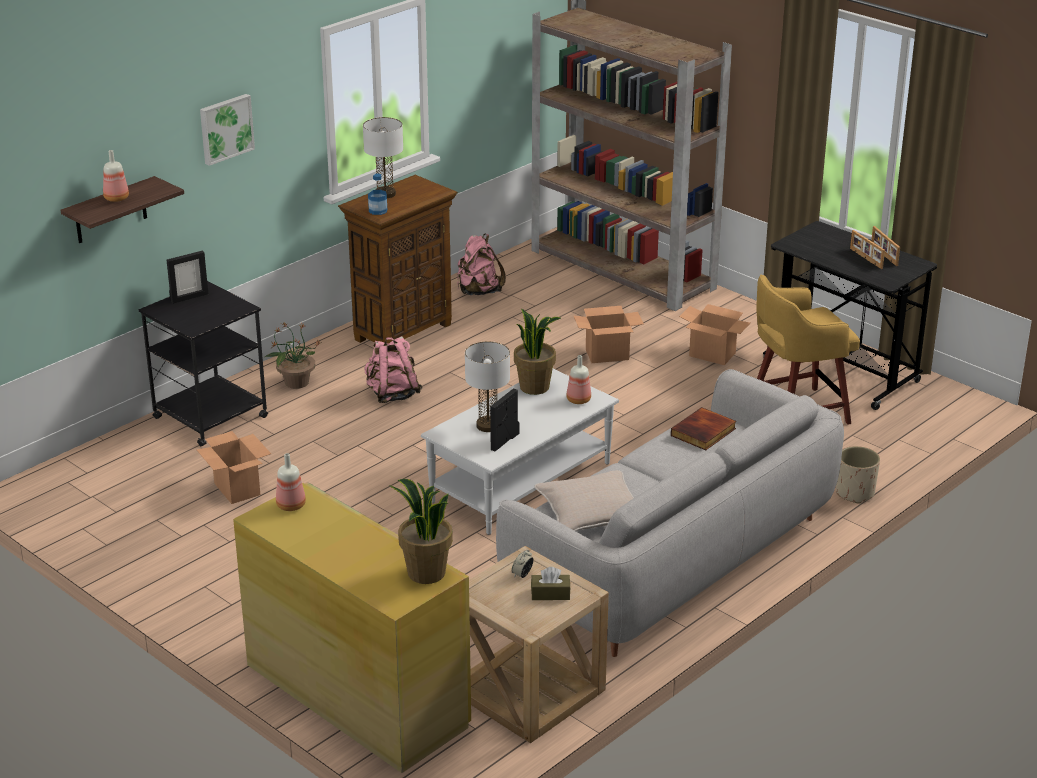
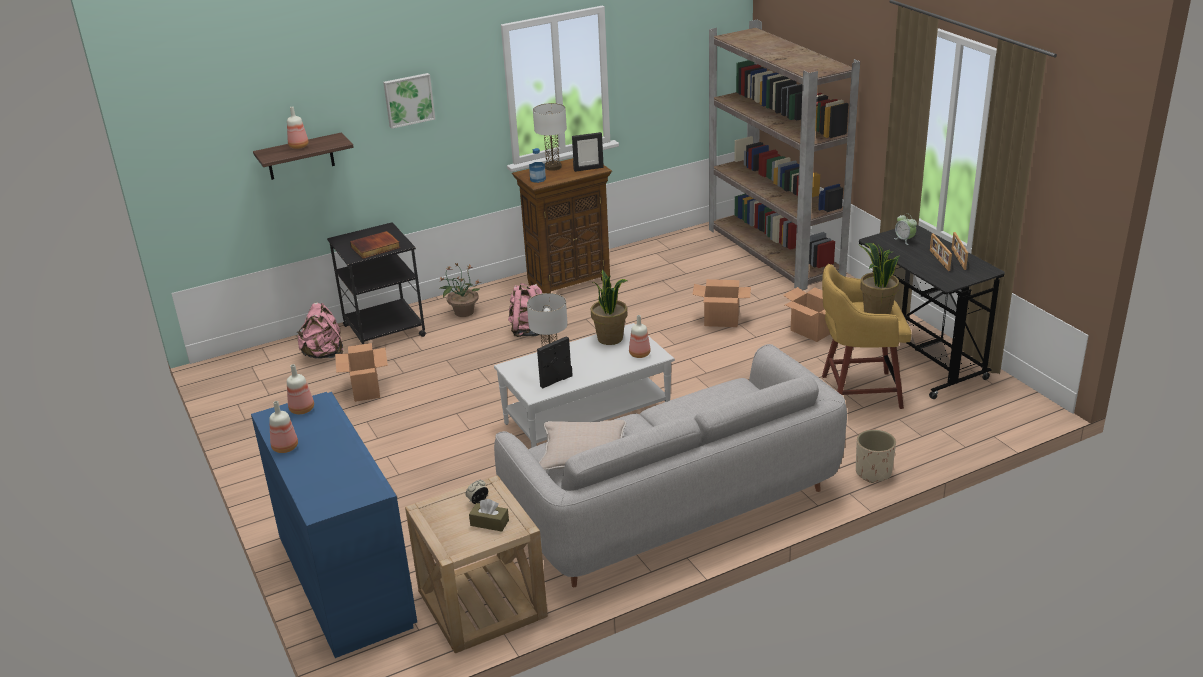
camera: 20 degrees right, 0 degrees up
picture frame [166,251,208,304] -> picture frame moved to [572,132,604,172]
yellow cabinet [233,482,471,773] -> blue cabinet [251,392,417,658]
potted plant [389,479,453,584] -> potted plant moved to [858,243,899,314]
pink backpack [457,234,506,295] -> pink backpack moved to [296,302,343,359]
book [671,407,736,450] -> book moved to [350,231,400,259]
none -> bottle [269,401,298,453]
none -> alarm clock [894,213,917,245]

